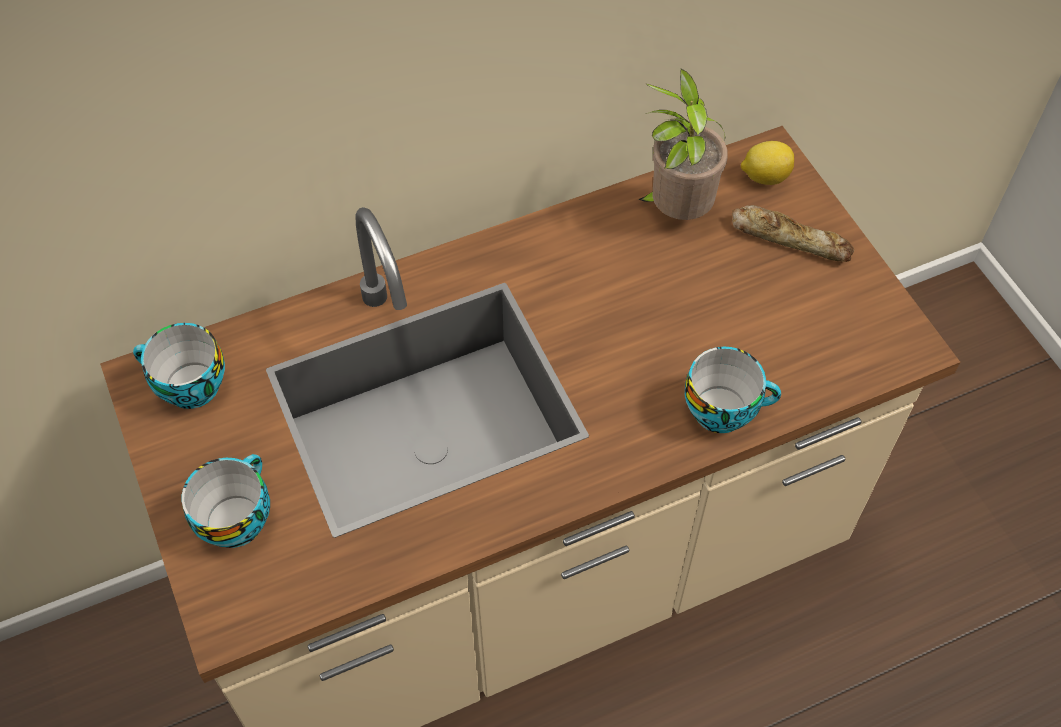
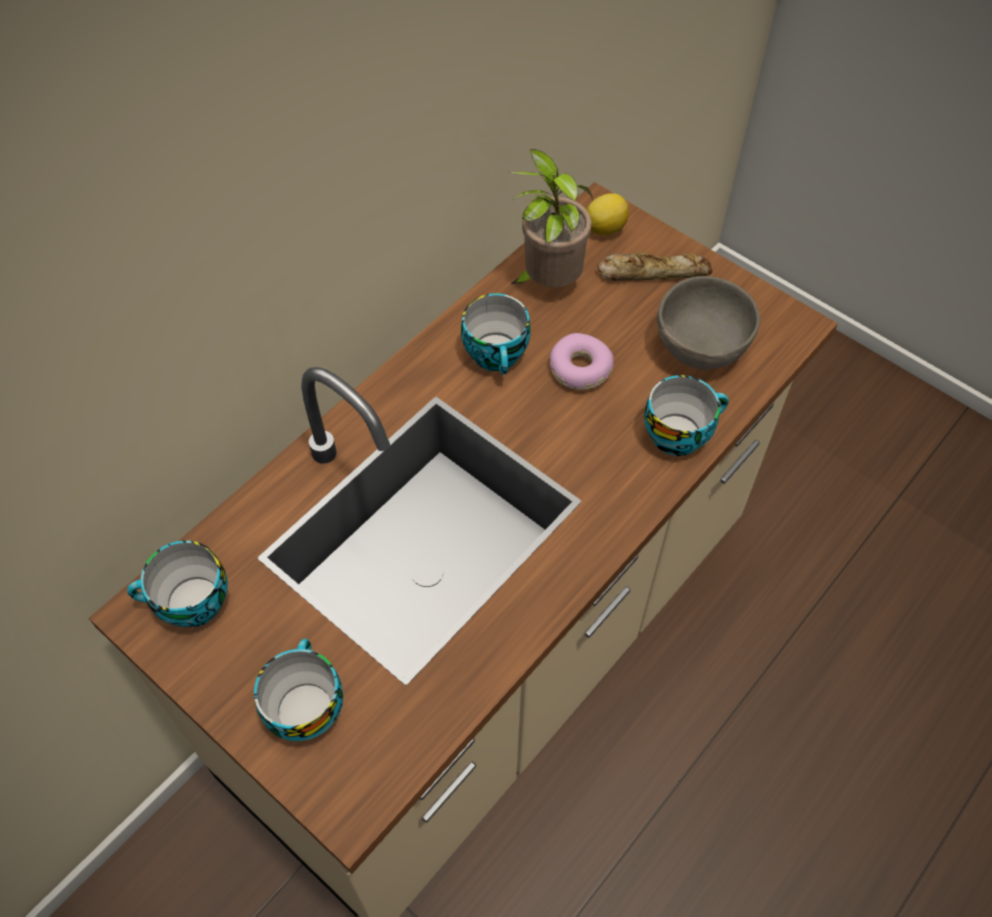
camera: 25 degrees left, 0 degrees up
none -> cup [461,293,531,375]
none -> donut [550,333,614,390]
none -> grey bowl [657,276,760,370]

